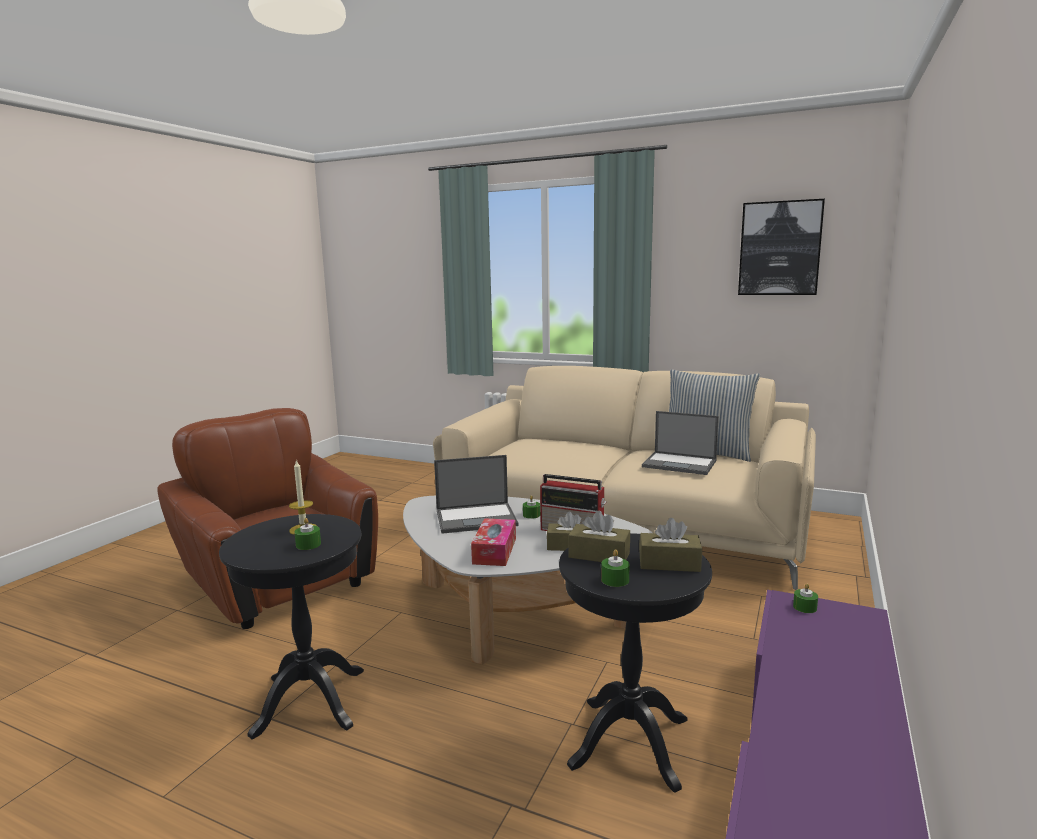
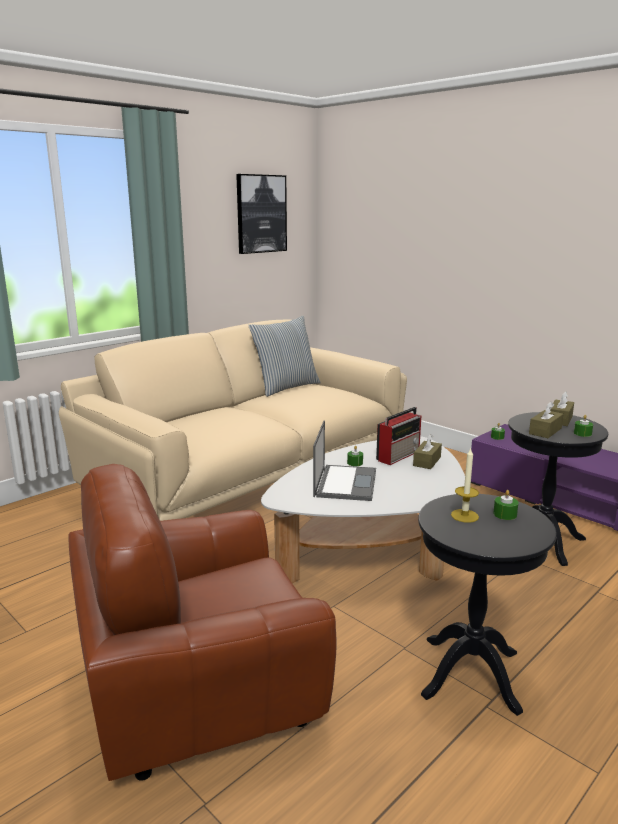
camera: 70 degrees left, 5 degrees up
tissue box [471,518,516,566] -> none
laptop [642,411,719,475] -> none

